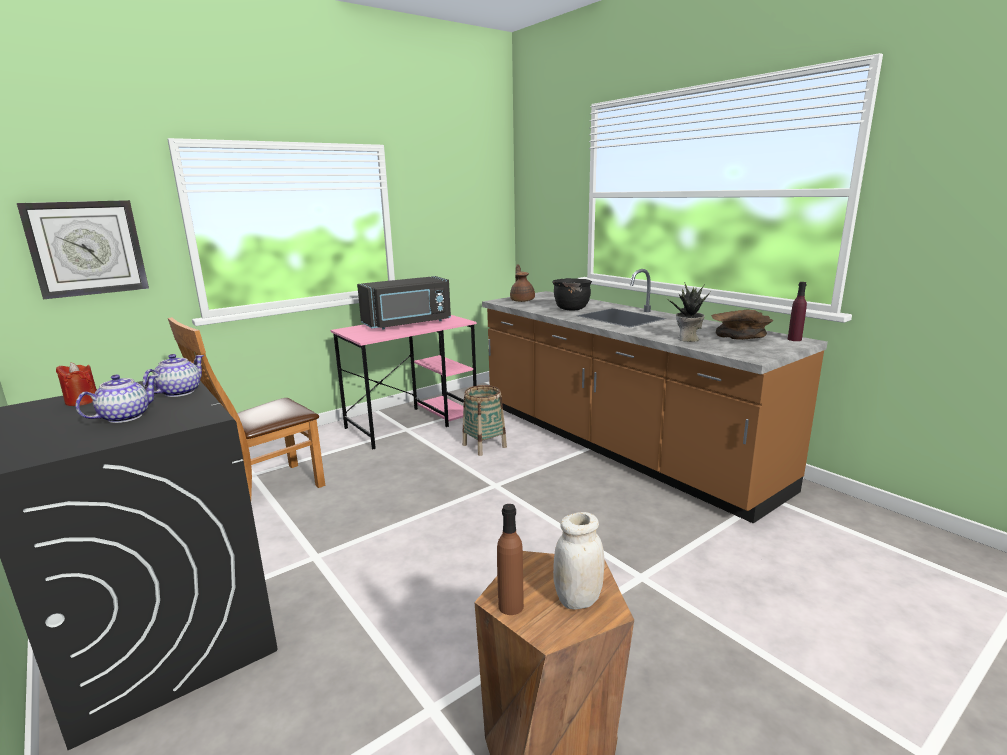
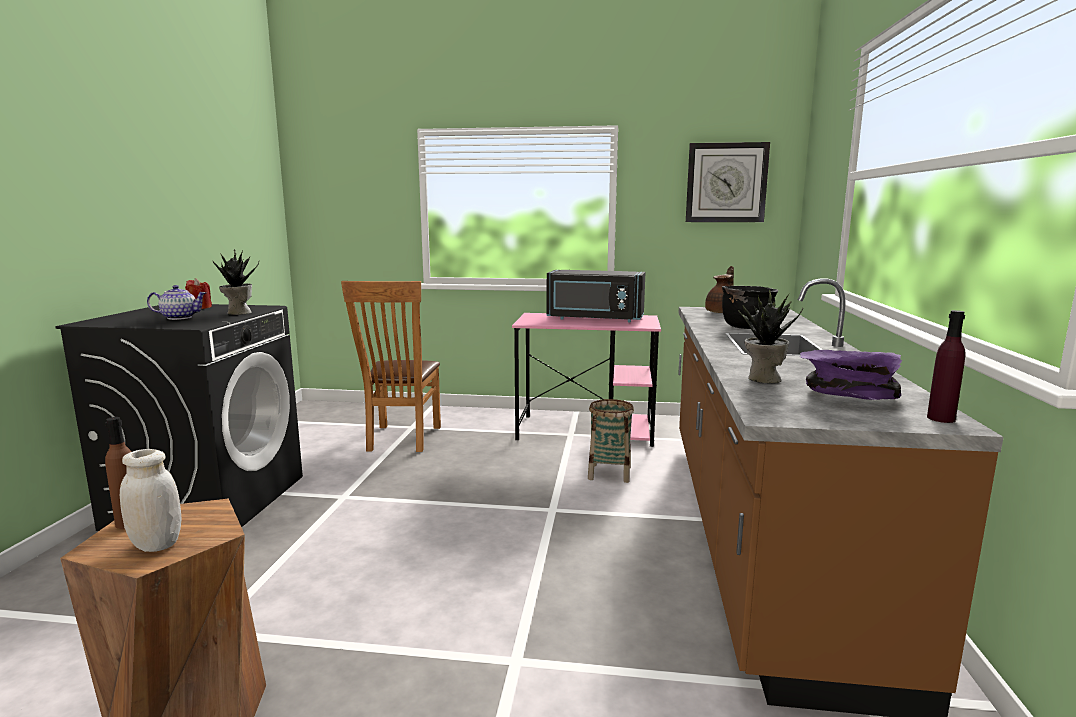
camera: 45 degrees right, 5 degrees down
wall clock [17,200,149,299] -> wall clock moved to [686,142,770,222]
teapot [143,354,204,397] -> potted plant [212,249,259,315]
brown chair [168,317,325,500] -> brown chair turned 90 degrees counterclockwise [341,281,441,452]
brown bowl [711,309,774,340] -> purple bowl [800,350,902,400]

